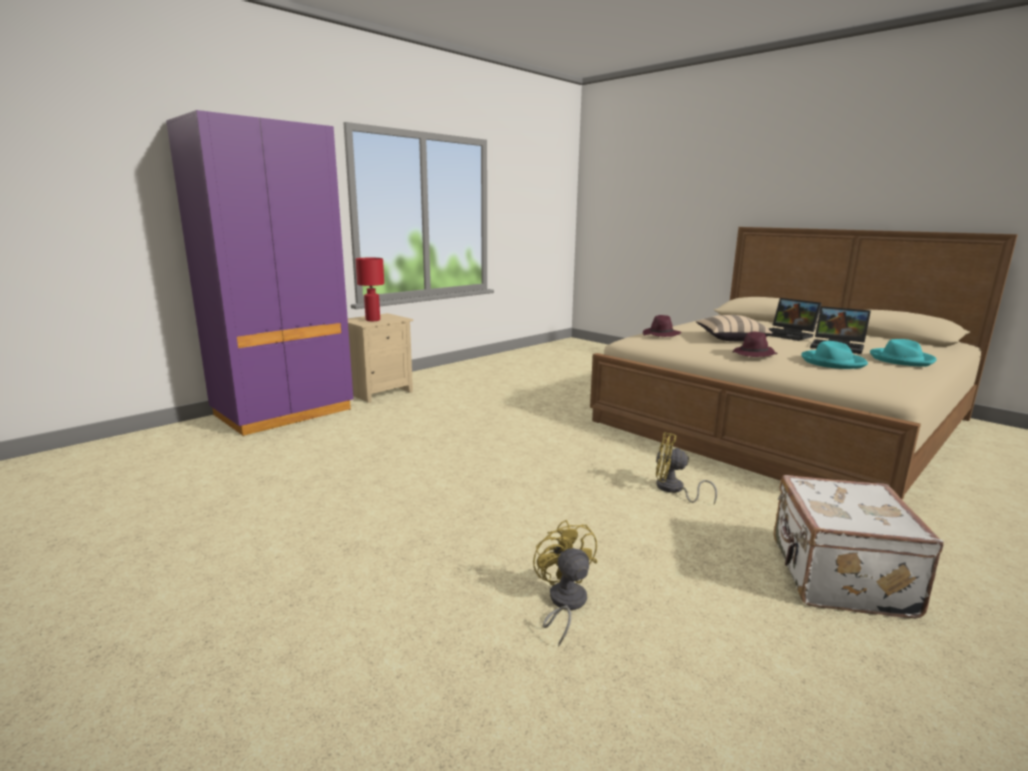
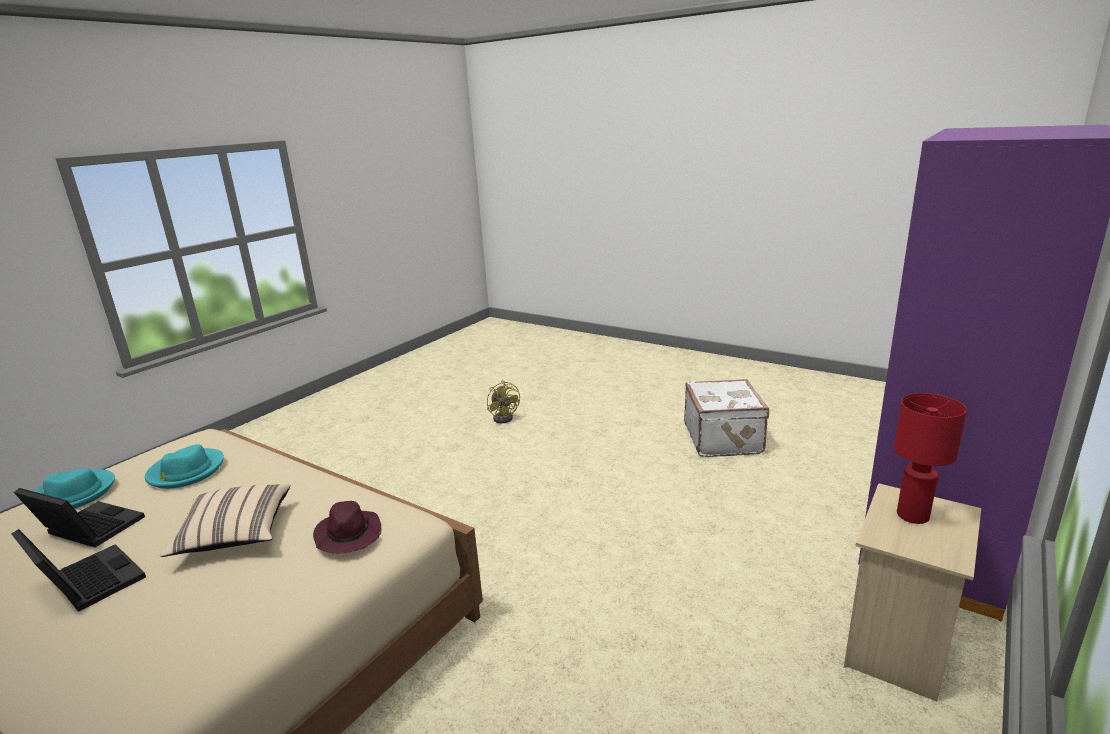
camera: 170 degrees right, 5 degrees up
yellow fan [656,432,717,504] -> none
purple hat [732,332,777,357] -> none
white suitcase [774,475,944,619] -> white suitcase moved to [684,379,769,457]

